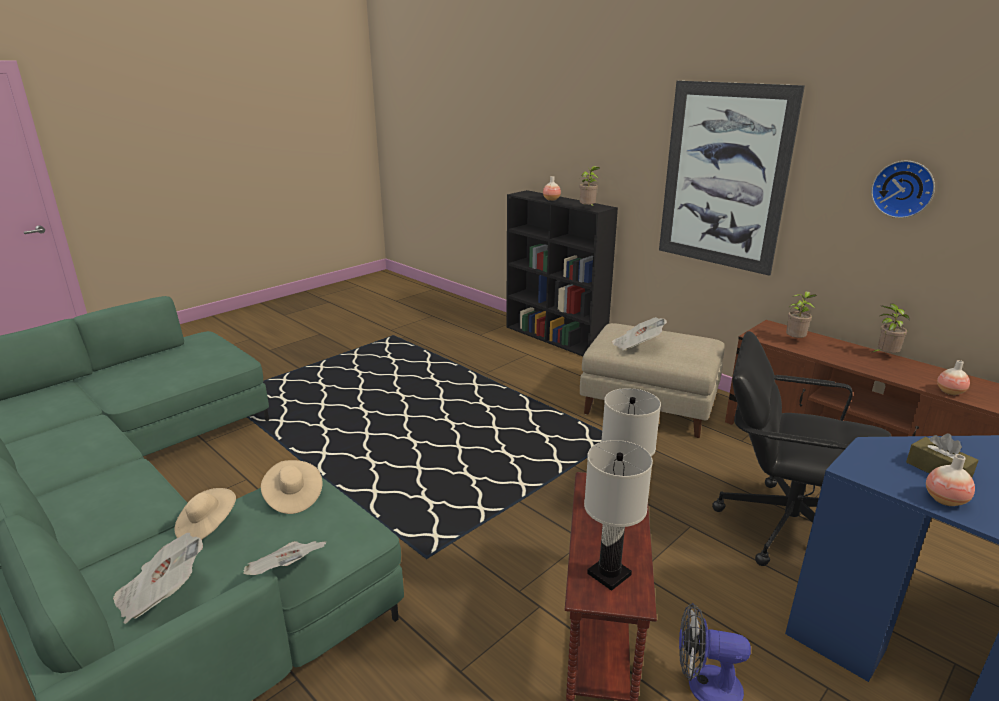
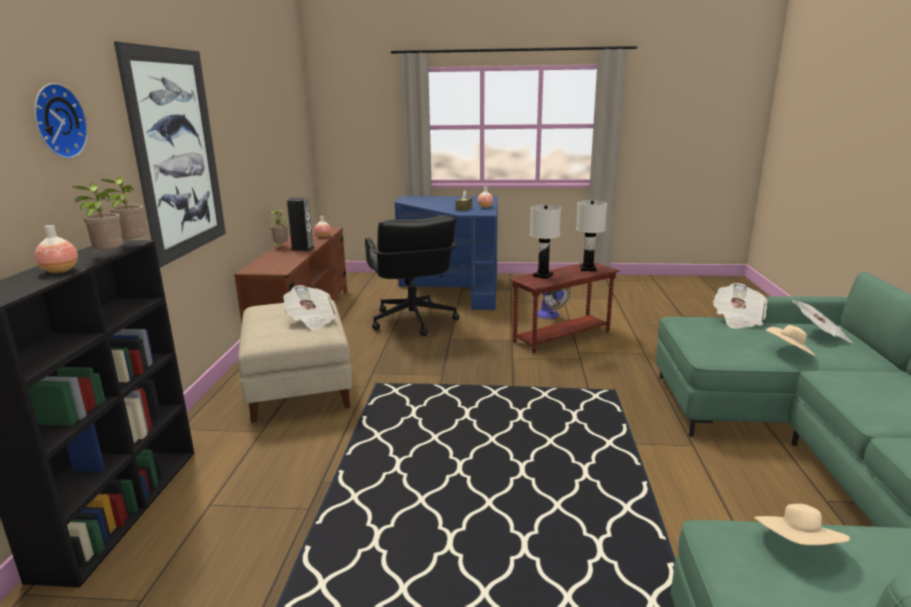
camera: 130 degrees left, 5 degrees down
beige hat [261,460,323,514] -> beige hat moved to [755,504,850,545]
potted plant [786,291,816,338] -> potted plant moved to [73,183,123,257]
wall clock [871,161,935,218] -> wall clock moved to [34,83,88,159]
none -> speaker [287,197,315,251]

